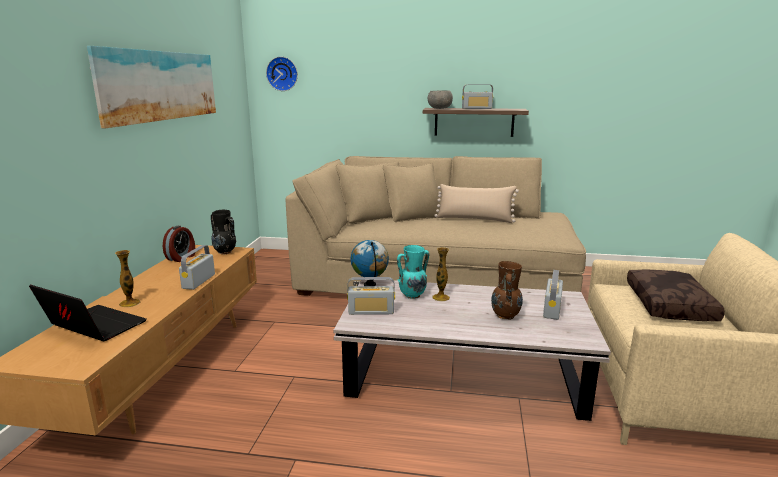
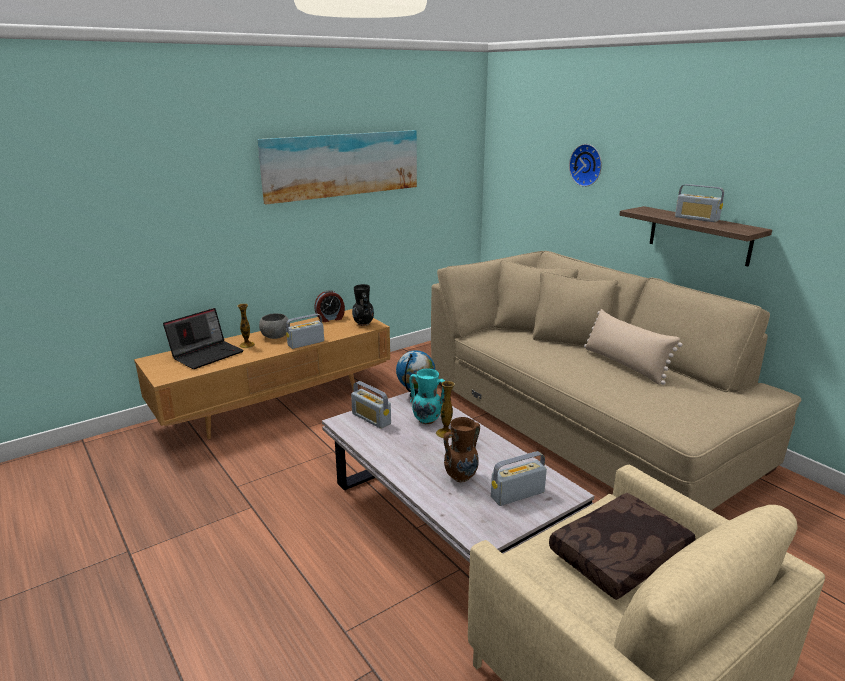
camera: 45 degrees right, 5 degrees up
laptop [29,285,147,341] -> laptop turned 60 degrees clockwise [163,308,244,369]
wall clock [266,57,298,91] -> wall clock moved to [569,144,602,187]
grey bowl [428,90,453,109] -> grey bowl moved to [259,313,290,339]

